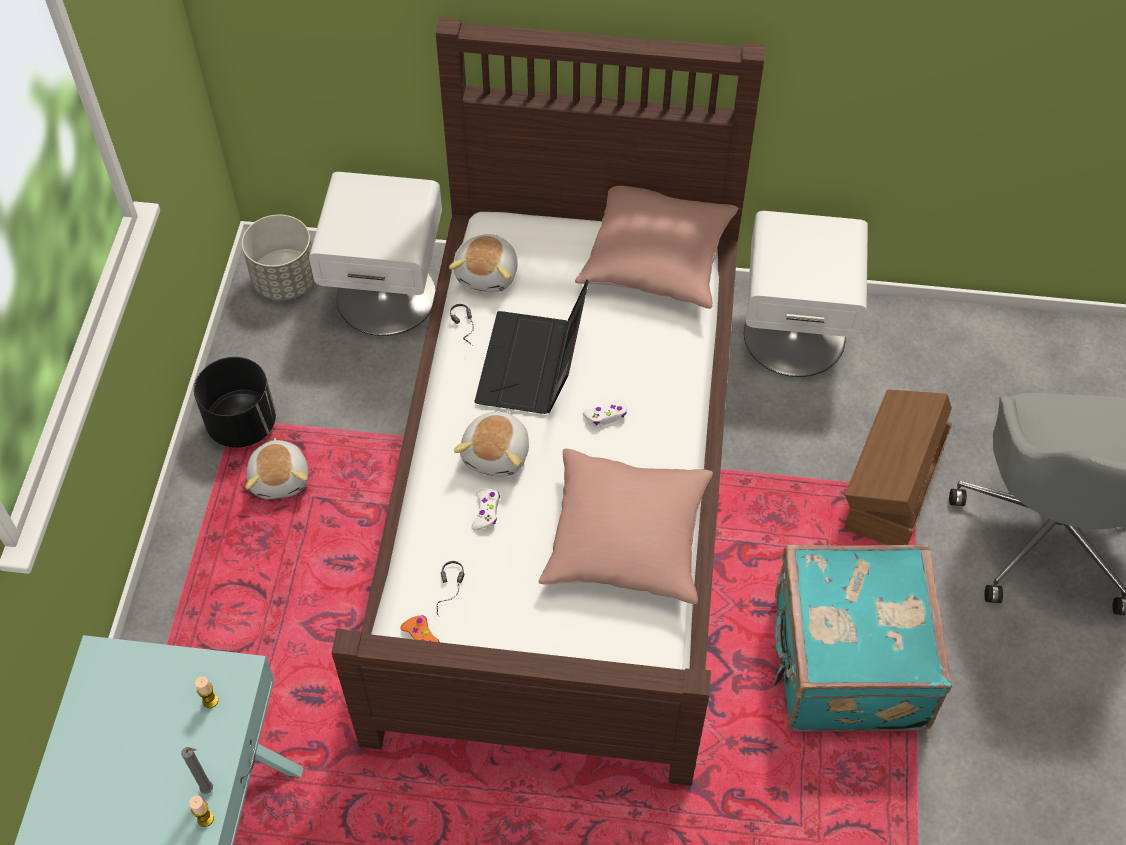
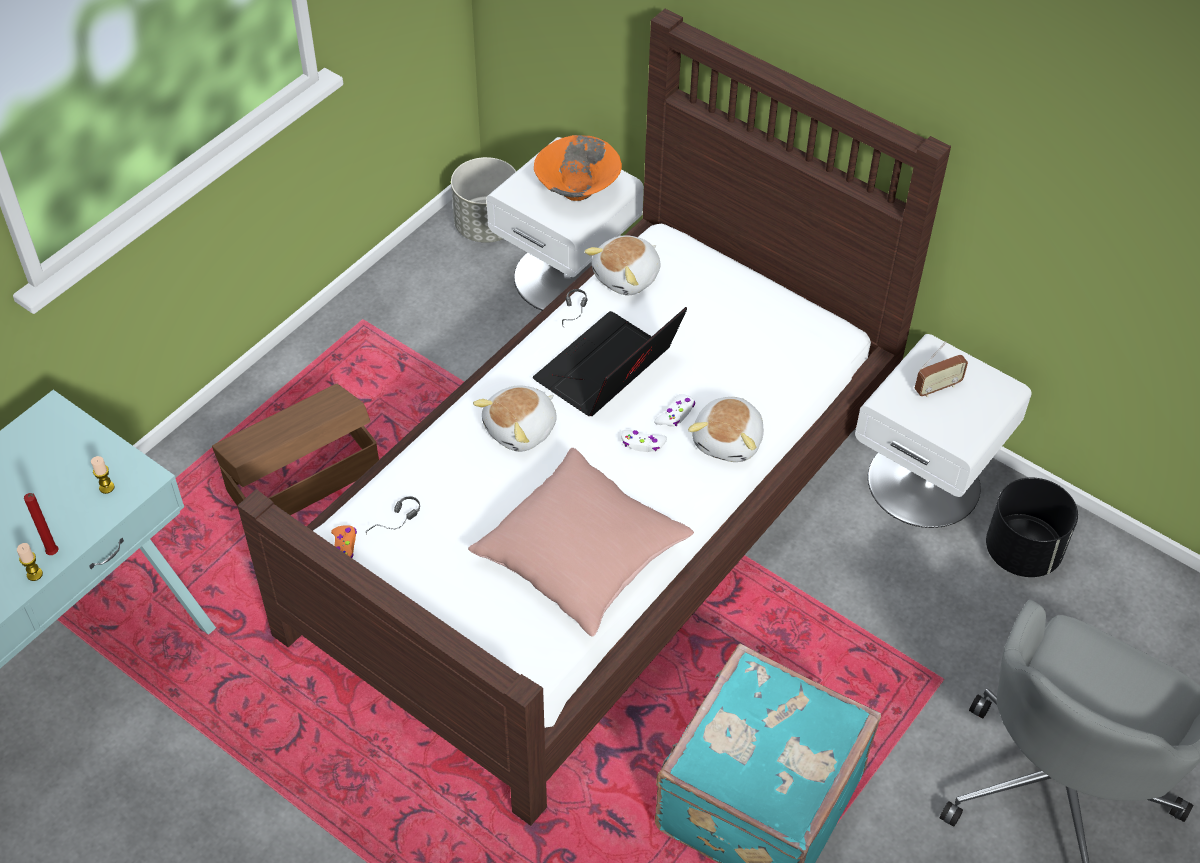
camera: 30 degrees right, 5 degrees down
grey candle [181,747,213,794] -> red candle [24,493,59,555]
black planter [194,357,276,448] -> black planter moved to [986,477,1078,577]
plush toy [245,438,308,499] -> plush toy moved to [688,397,764,462]
white game controller [472,489,500,531] -> white game controller moved to [654,394,695,427]
pink pillow [575,186,738,309] -> none
brown storage box [844,390,952,545] -> brown storage box moved to [212,384,379,515]
none -> orange bowl [534,135,622,201]
none -> radio [915,341,968,397]

